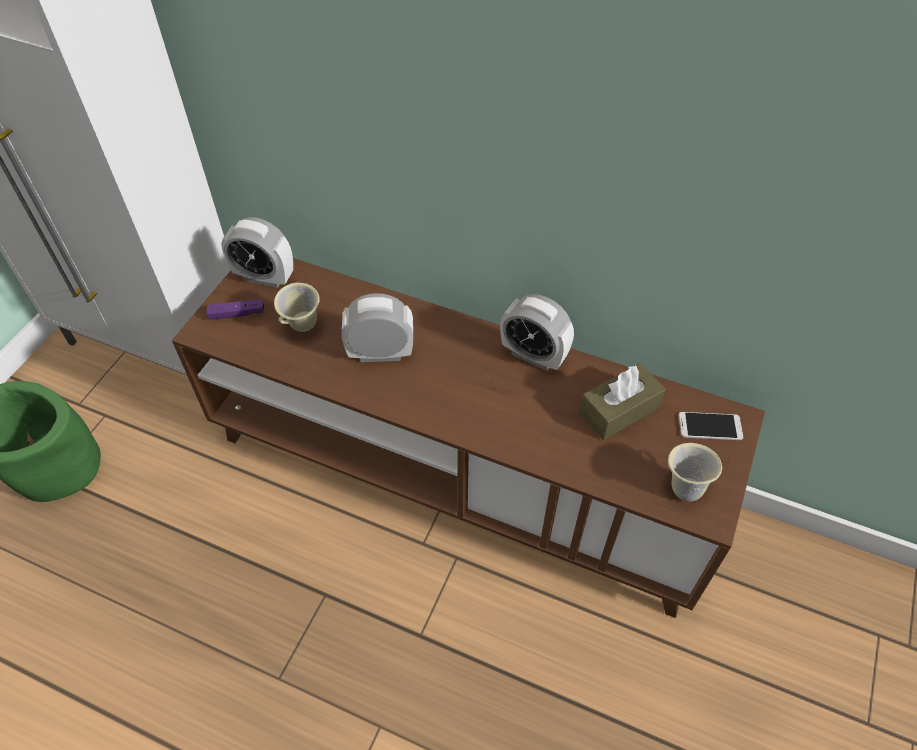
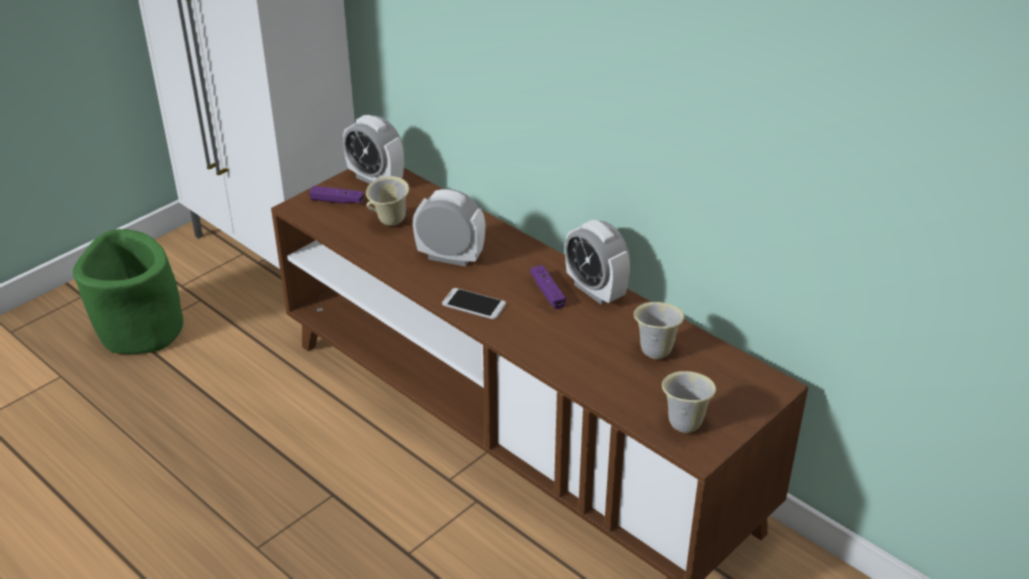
camera: 20 degrees right, 15 degrees down
brown tissue box [579,363,666,440] -> beige mug [634,302,684,359]
phone [678,412,743,440] -> phone moved to [442,288,506,320]
none -> purple game controller [530,265,566,309]

